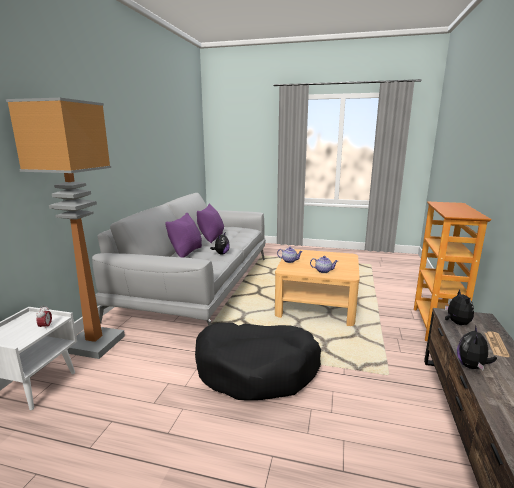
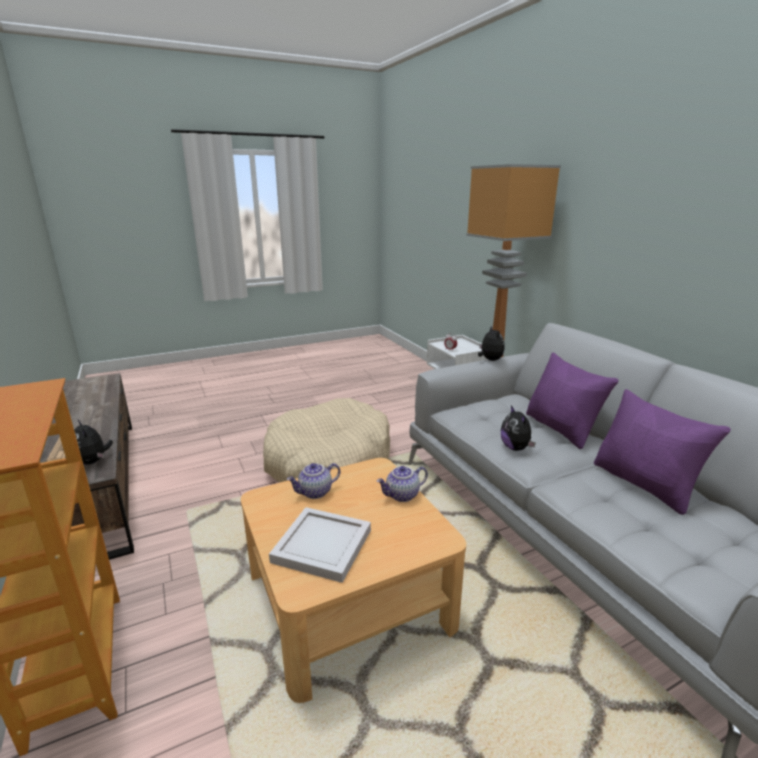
camera: 140 degrees right, 5 degrees up
black dog bed [195,322,321,400] -> beige dog bed [263,398,390,482]
plush toy [457,325,497,371] -> plush toy moved to [478,325,505,361]
none -> white tray [269,507,371,583]

